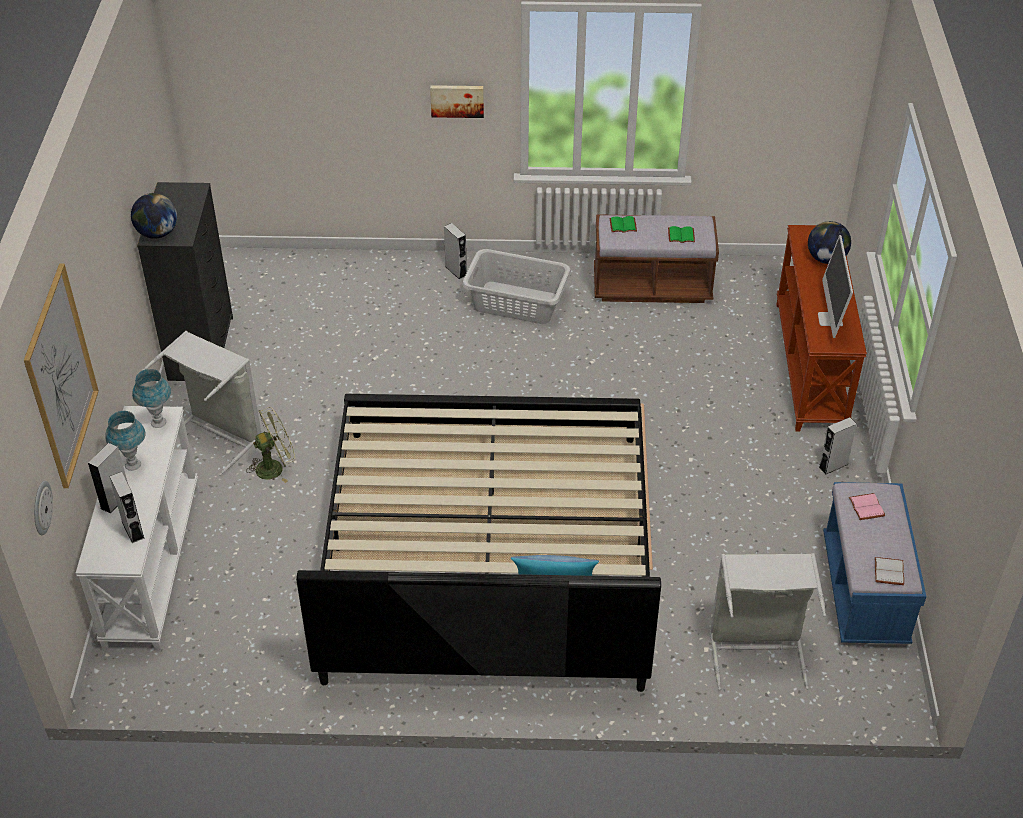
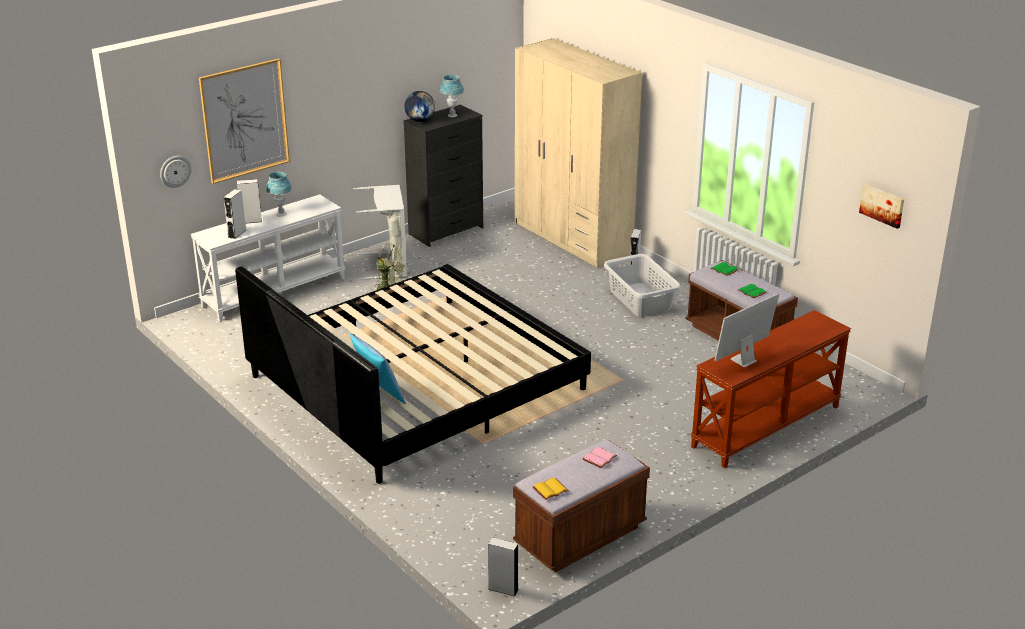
camera: 50 degrees right, 15 degrees down
blue table lamp [132,369,171,428] -> blue table lamp moved to [440,75,464,118]
picture [430,85,484,118] -> picture moved to [859,184,904,229]
grey laundry basket [710,553,826,691] -> none
globe [808,221,851,264] -> none
grey speaker [818,417,857,475] -> grey speaker moved to [488,537,519,597]
blue bench [823,482,927,644] -> brown bench [513,440,650,572]
white book [875,557,904,585] -> yellow book [533,478,569,500]
none -> beige wardrobe [515,38,642,268]

